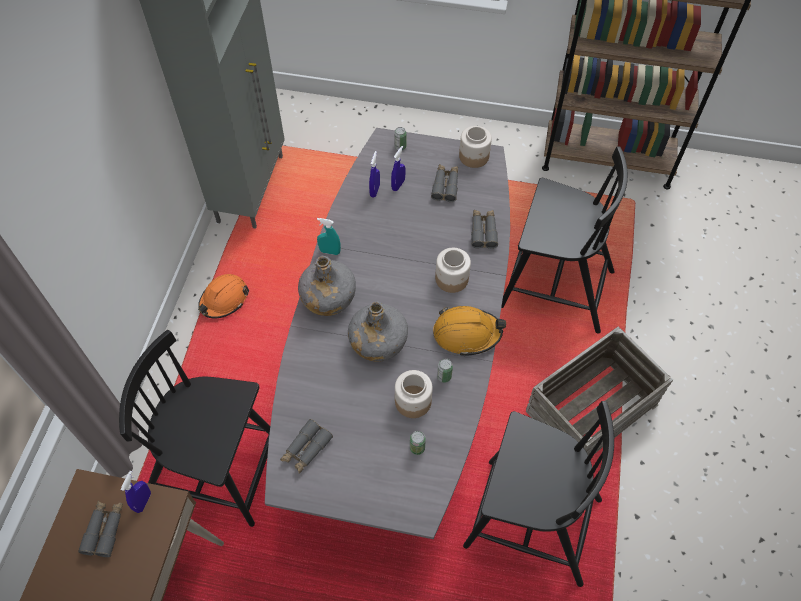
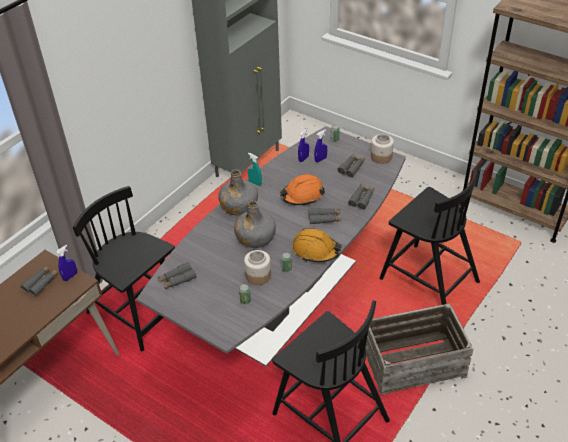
camera: 25 degrees right, 15 degrees down
orange hard hat [198,274,249,318] -> orange hard hat moved to [280,174,325,205]
jar [435,248,471,293] -> grey binoculars [309,208,341,224]

